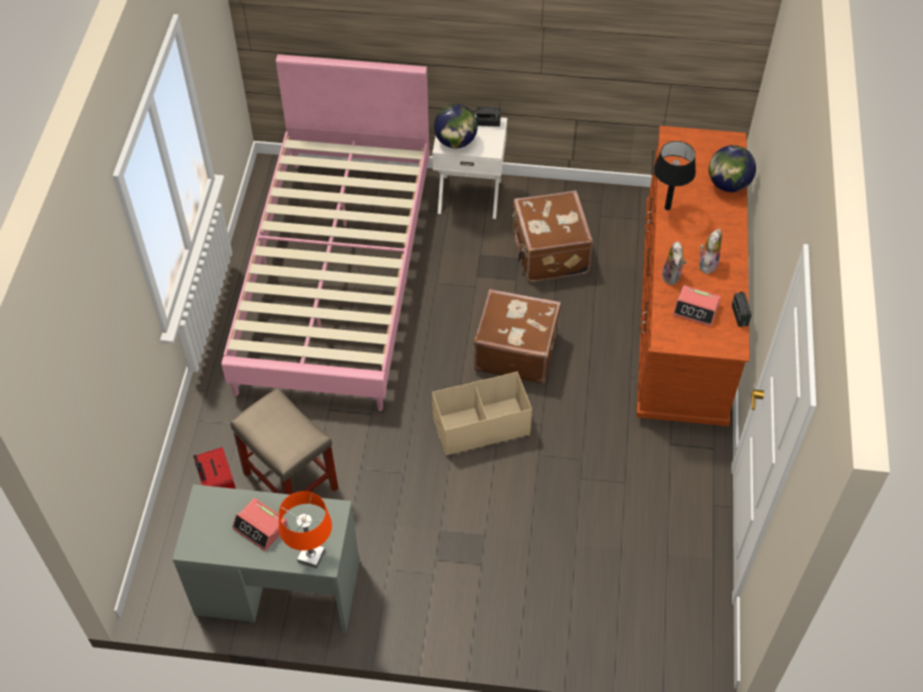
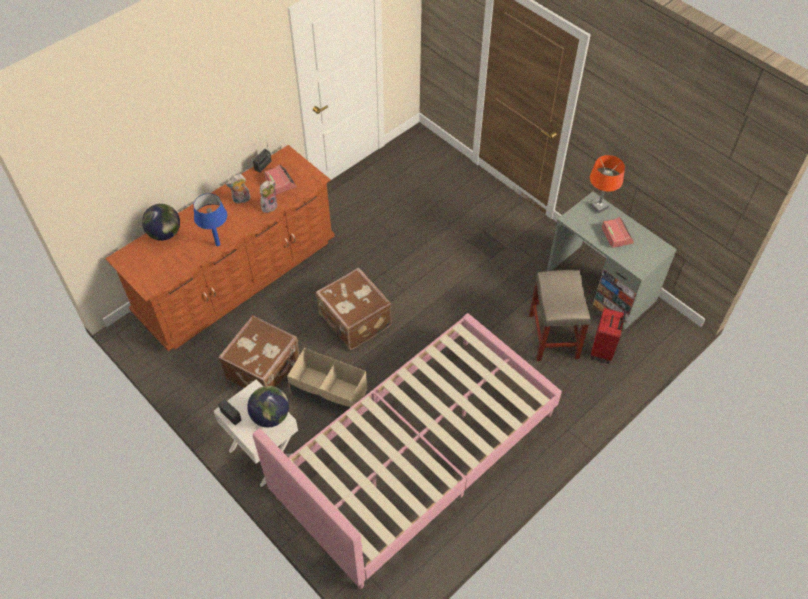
camera: 140 degrees left, 0 degrees up
beige storage box [432,371,532,456] -> beige storage box moved to [287,348,367,415]
black table lamp [654,141,696,210] -> blue table lamp [193,193,227,246]

